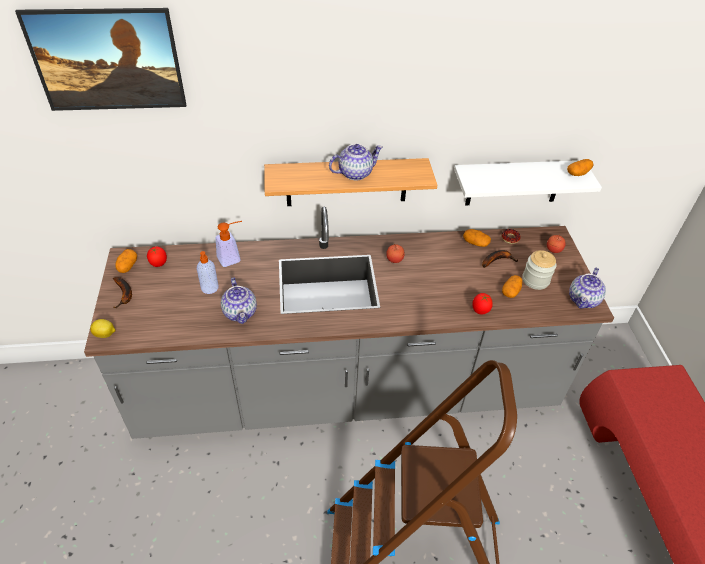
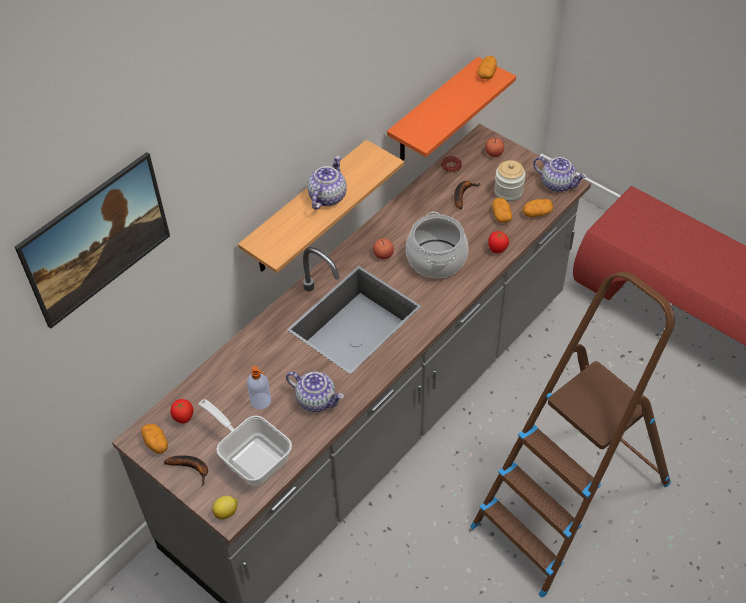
camera: 40 degrees left, 5 degrees up
soap dispenser [216,221,242,267] -> none
white shelf [454,160,602,205] -> orange shelf [387,57,516,160]
potato [463,229,491,247] -> potato moved to [523,199,553,217]
teapot [569,268,606,309] -> teapot turned 45 degrees counterclockwise [533,156,587,192]
none -> frying pan [199,399,292,486]
none -> cooking pot [406,212,469,278]

